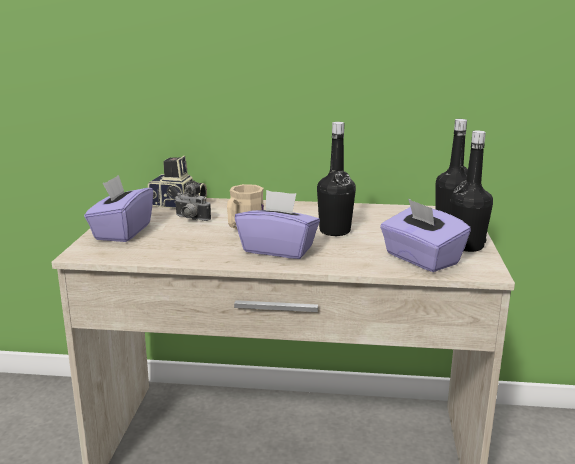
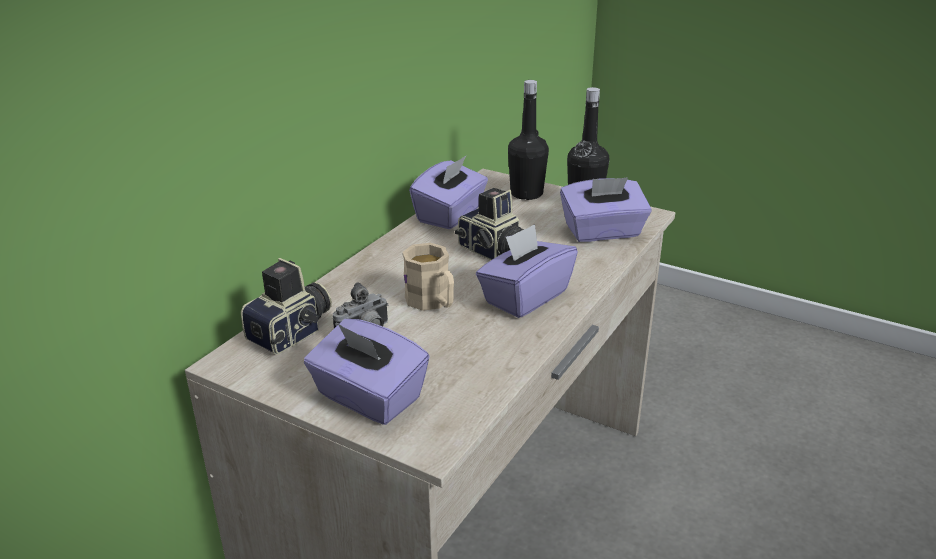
camera: 65 degrees left, 10 degrees up
black bottle [317,122,356,236] -> camera [455,188,524,260]
none -> purple tissue box [409,156,488,229]

